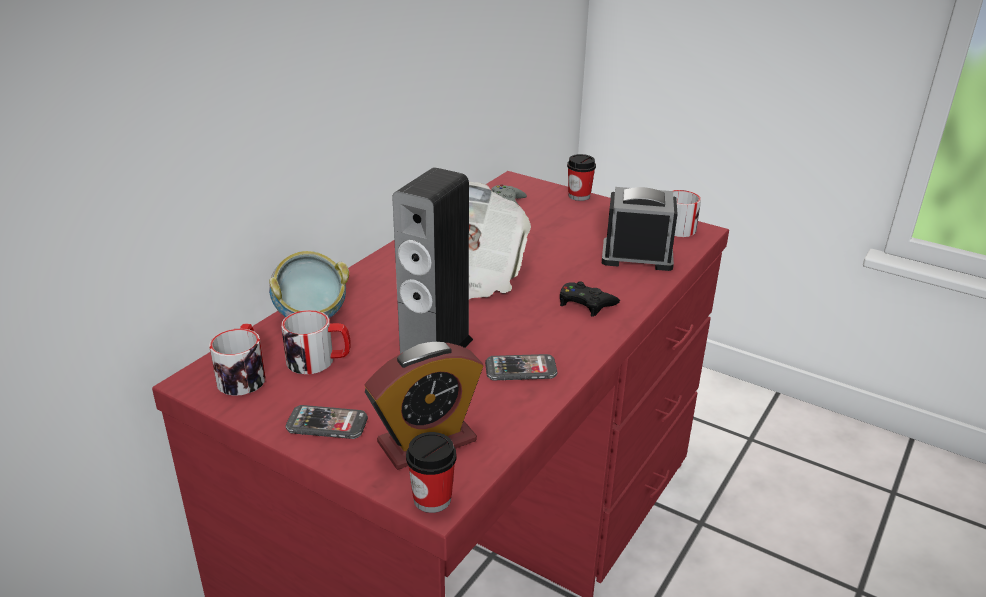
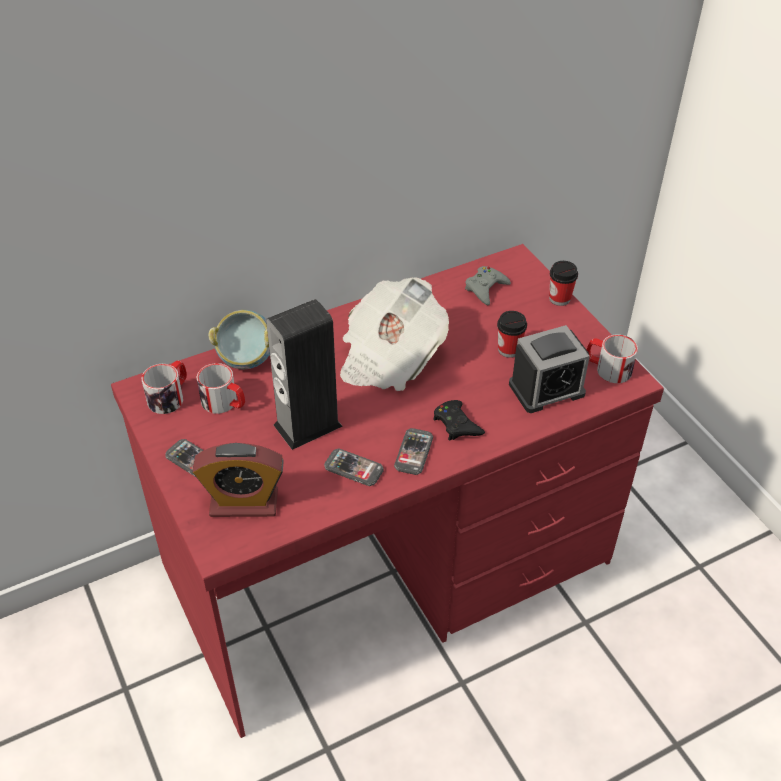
camera: 30 degrees right, 15 degrees up
cup [406,432,457,513] -> cup moved to [497,311,527,358]
alarm clock [602,187,678,271] -> alarm clock turned 120 degrees clockwise [509,325,590,413]
none -> phone [394,428,433,475]

